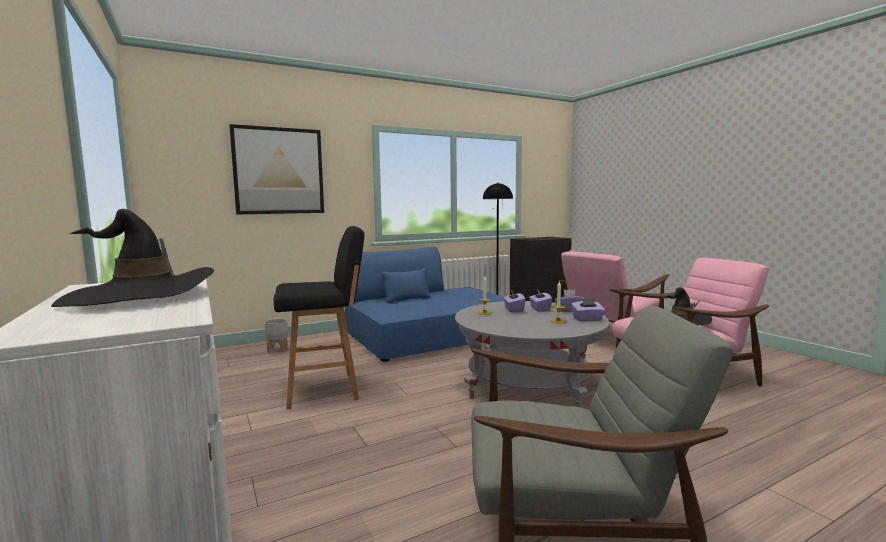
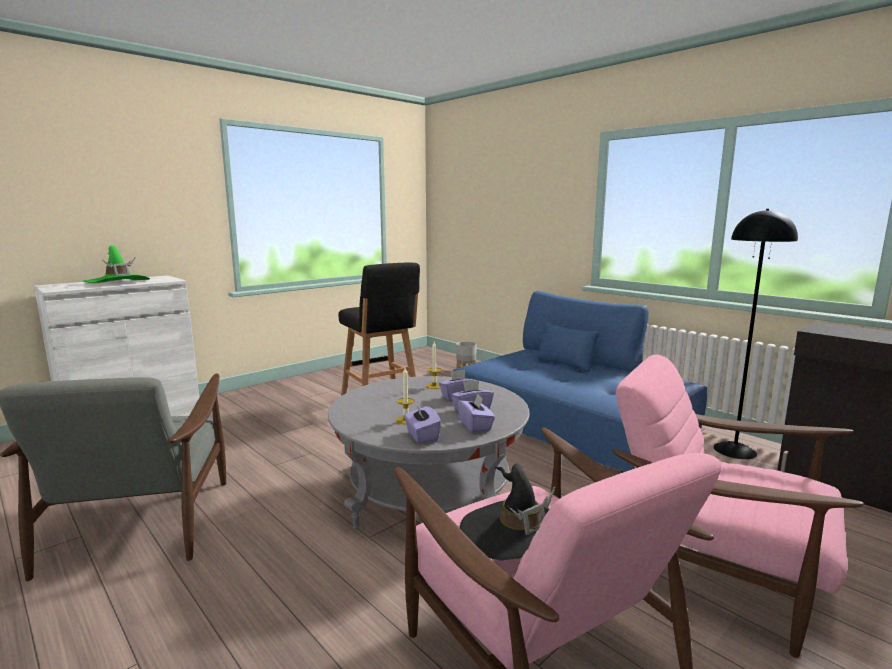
camera: 75 degrees right, 5 degrees up
black hat [51,209,214,307] -> green hat [84,245,150,283]
picture [229,124,324,214] -> none

